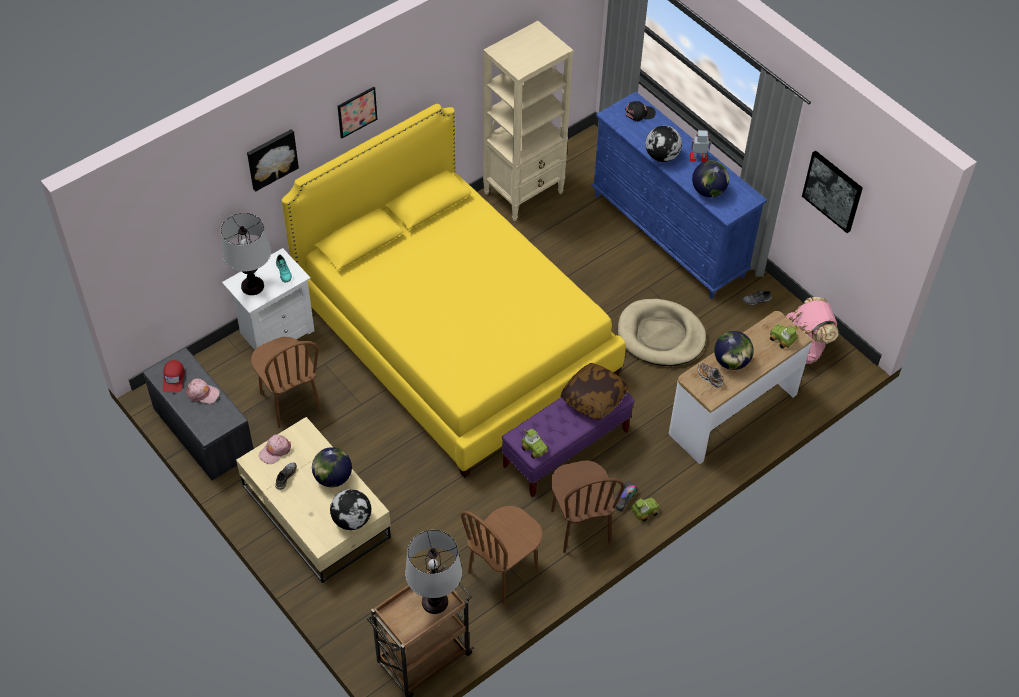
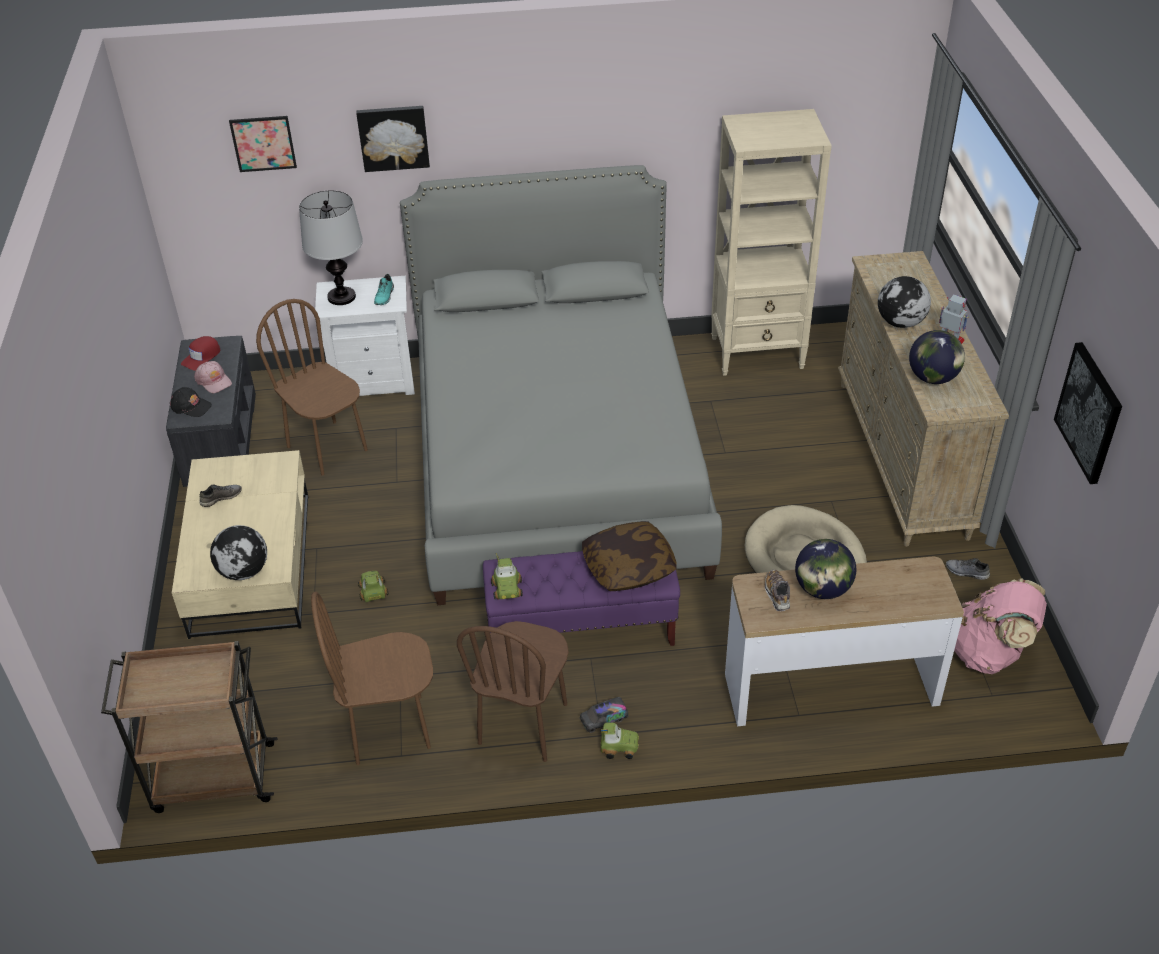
camera: 35 degrees right, 10 degrees down
brown chair [251,337,321,428] -> brown chair turned 135 degrees clockwise [256,299,368,476]
pink cap [259,434,291,464] -> none
yellow bed [282,104,626,478] -> grey bed [400,165,722,605]
globe [312,447,352,487] -> none
picture [338,87,377,138] -> picture moved to [229,116,297,172]
table lamp [405,530,462,614] -> none
blue dresser [591,92,767,299] -> beige dresser [838,251,1009,546]
black cap [625,101,656,121] -> black cap moved to [170,387,212,417]
toy car [770,324,799,349] -> toy car moved to [358,571,388,602]

